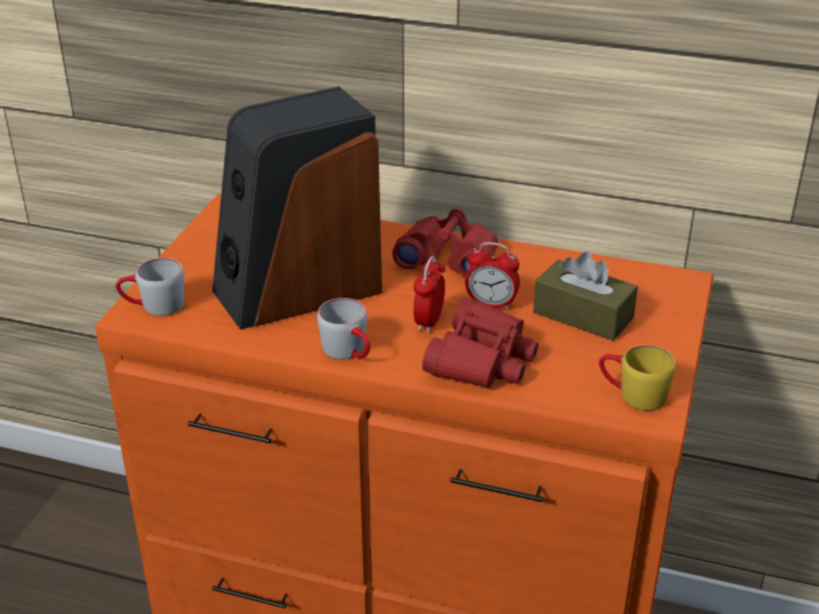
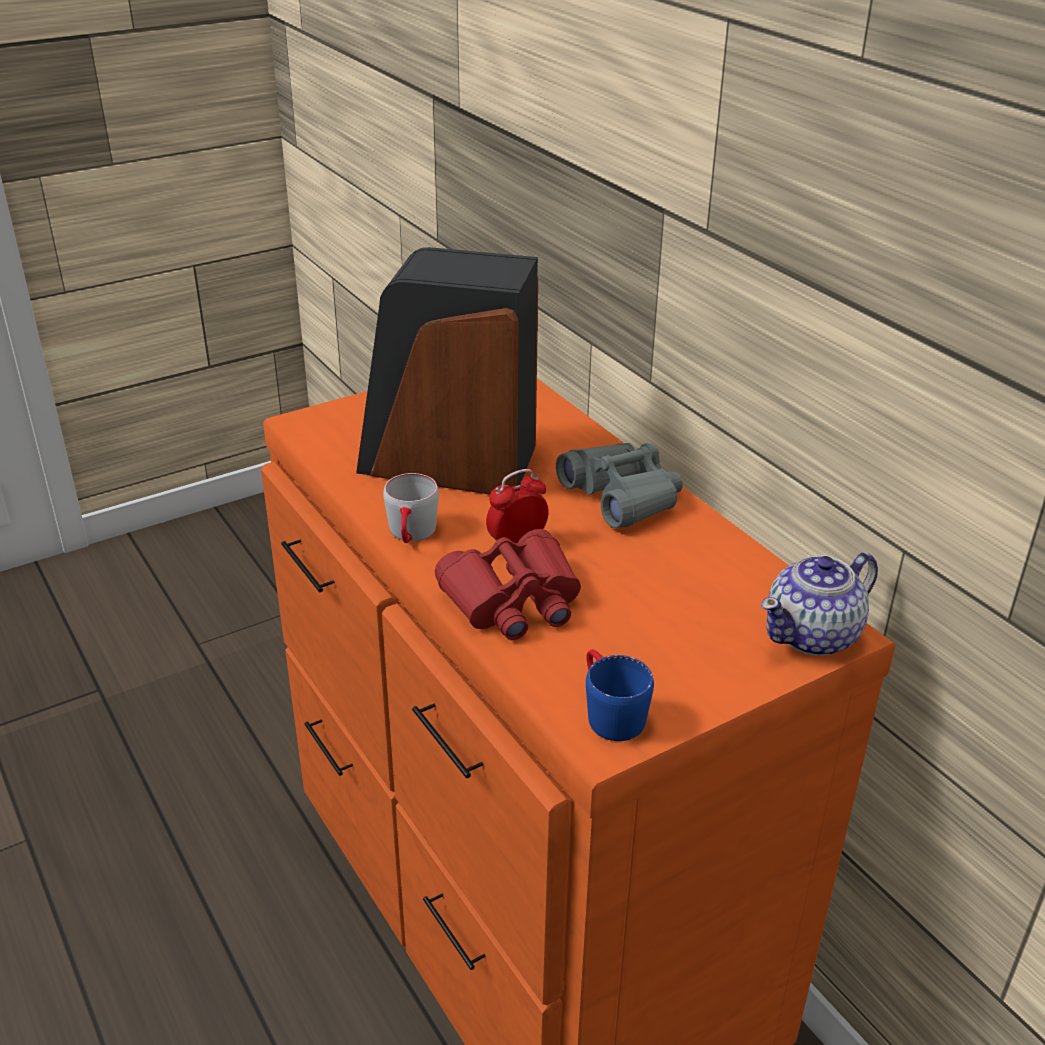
camera: 40 degrees right, 0 degrees up
grey mug [115,258,185,316] -> none
red binoculars [392,209,498,278] -> grey binoculars [556,443,683,528]
alarm clock [465,242,520,310] -> none
brown tissue box [533,252,638,341] -> none
yellow mug [599,345,676,411] -> blue mug [586,649,654,741]
none -> teapot [761,552,878,656]

